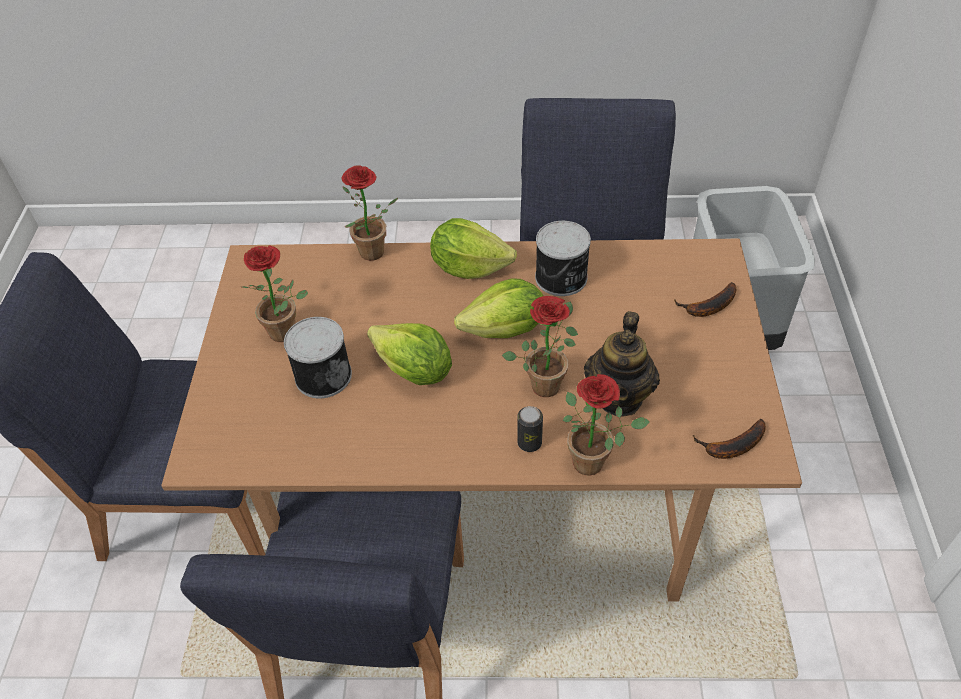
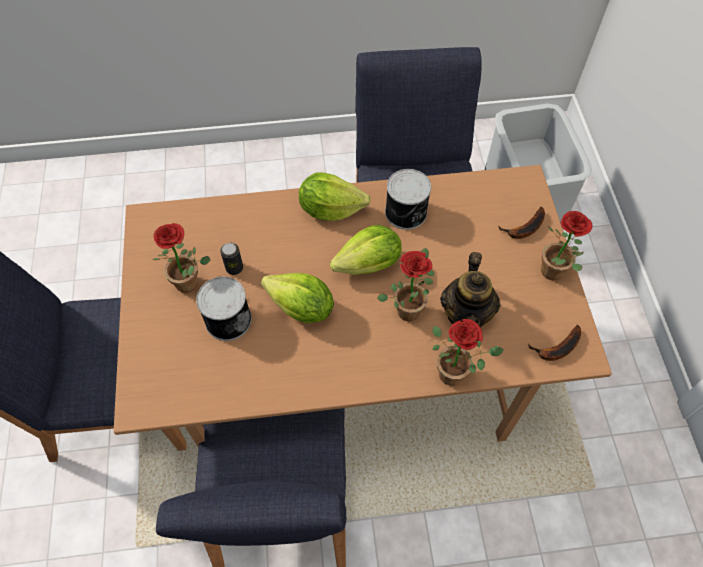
camera: 10 degrees left, 10 degrees up
potted plant [342,165,398,261] -> potted plant moved to [541,211,593,280]
can [517,406,543,452] -> can moved to [220,243,243,275]

